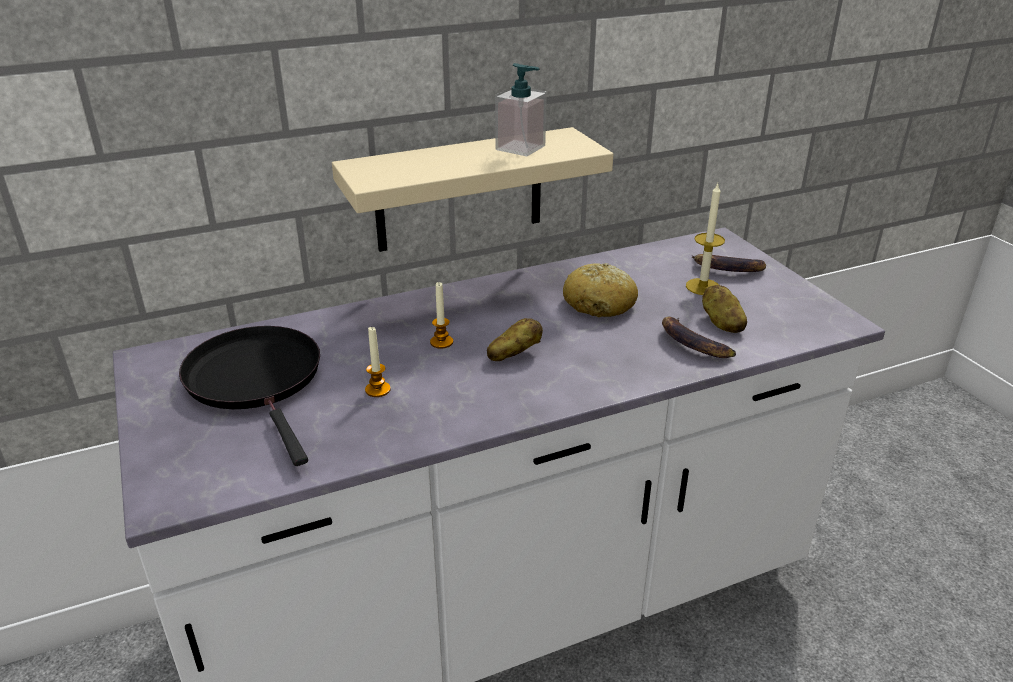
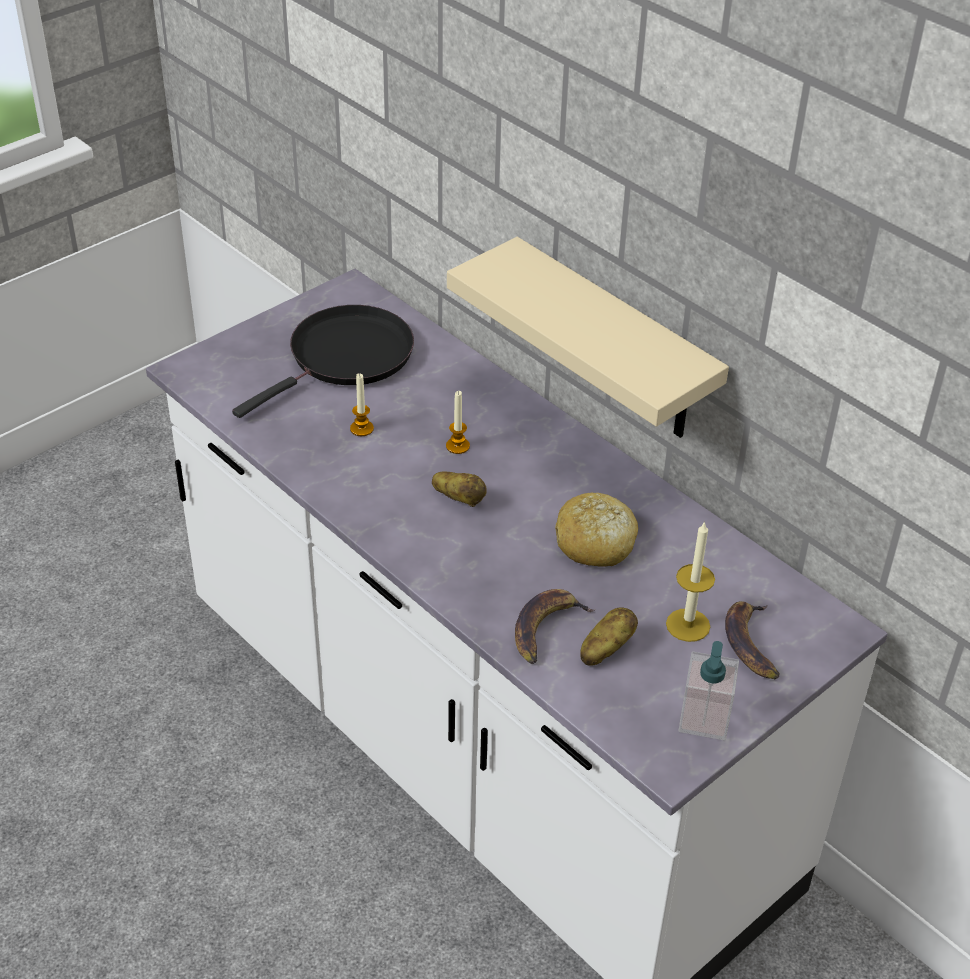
camera: 70 degrees right, 10 degrees up
soap dispenser [495,63,547,156] -> soap dispenser moved to [679,641,739,740]

